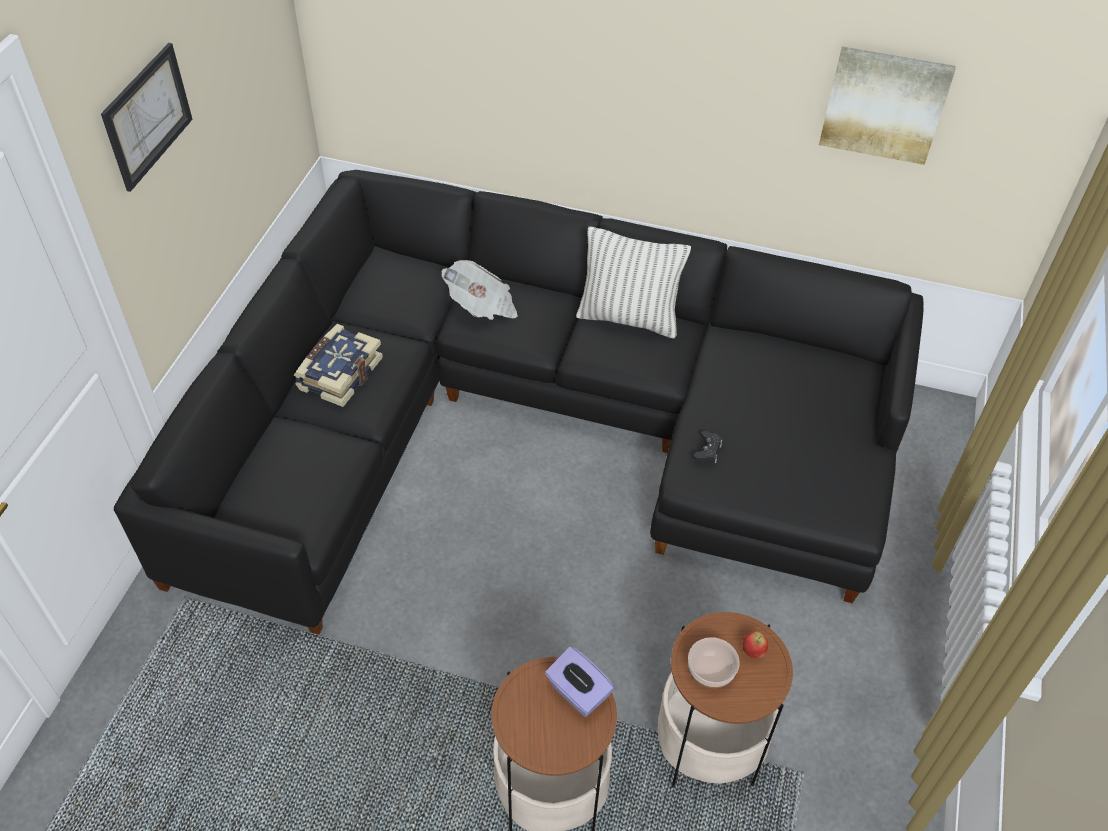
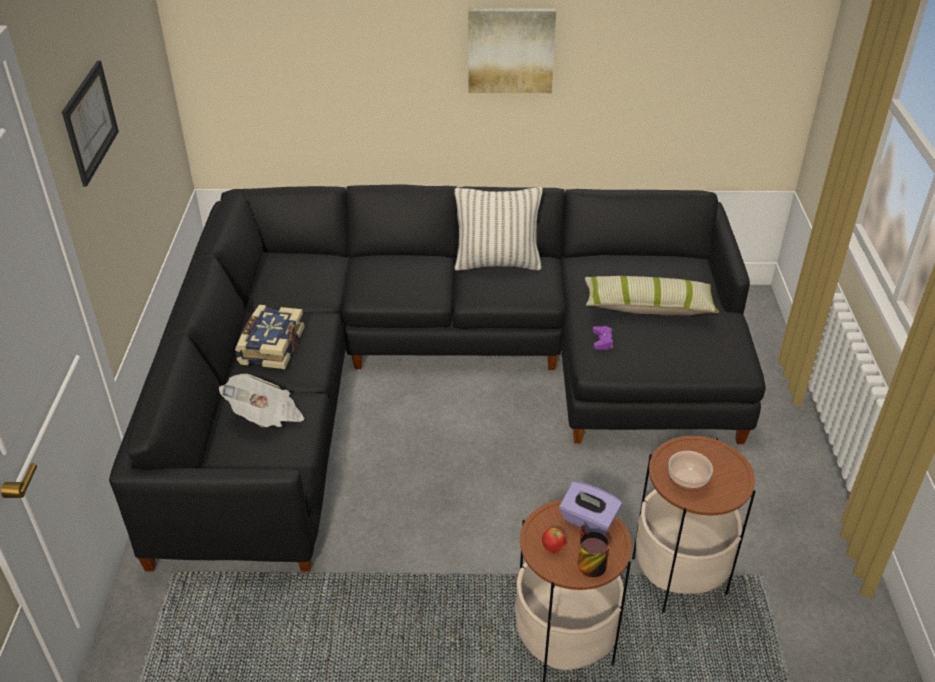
camera: 15 degrees left, 10 degrees down
newspaper [442,260,518,320] -> newspaper moved to [219,374,305,428]
black game controller [693,431,722,464] -> purple game controller [593,326,613,350]
apple [742,631,768,658] -> apple moved to [542,528,566,553]
picture [819,46,956,165] -> picture moved to [468,8,556,93]
none -> mug [578,525,609,577]
none -> pillow [585,276,719,315]

